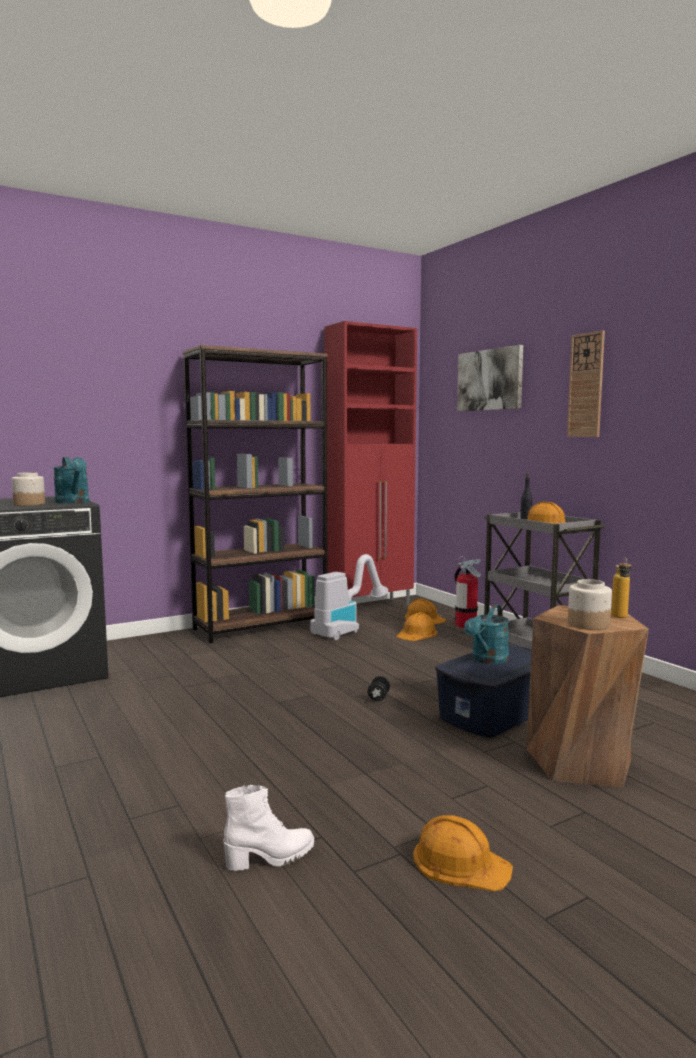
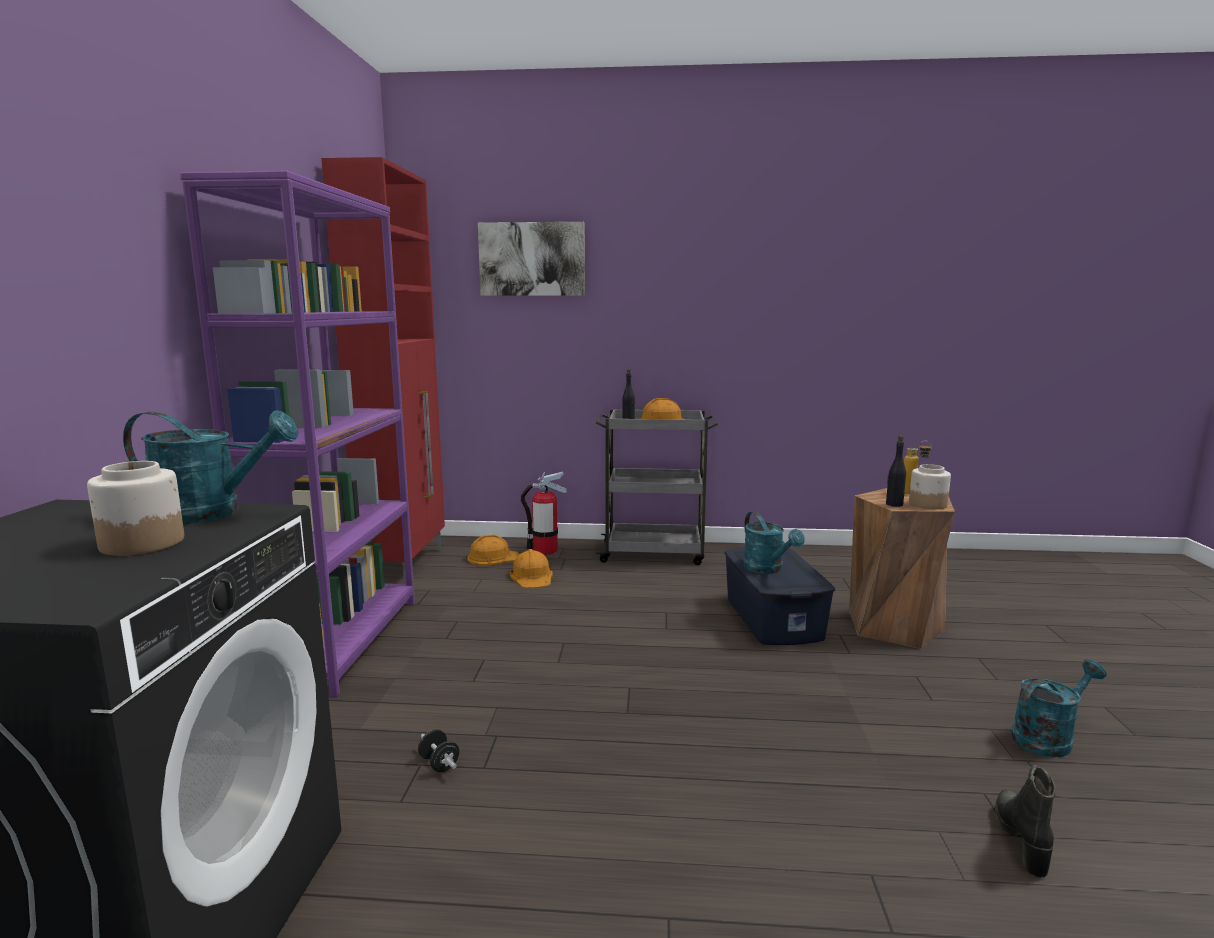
camera: 55 degrees left, 5 degrees up
brown bookcase [183,345,328,643] -> purple bookcase [180,171,415,697]
white boot [223,785,314,871] -> black boot [995,765,1055,878]
vacuum cleaner [311,554,388,640] -> none
black dumbbell [368,676,390,701] -> black dumbbell moved to [418,729,459,772]
orange hard hat [413,815,513,891] -> turquoise watering can [1011,659,1107,757]
wall clock [567,331,605,437] -> none
none -> black bottle [886,436,906,507]

